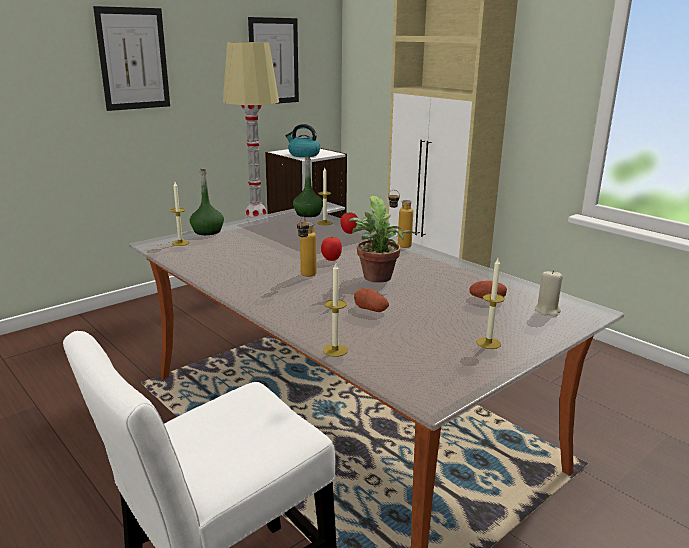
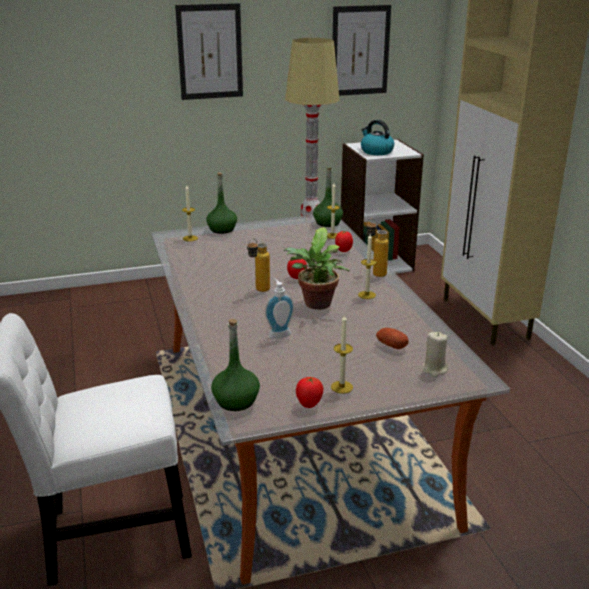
camera: 25 degrees right, 5 degrees up
candle [323,263,348,357] -> candle moved to [358,234,376,299]
potato [354,288,389,312] -> soap dispenser [265,279,294,339]
none -> green bottle [211,319,260,411]
none -> tomato [296,377,324,408]

